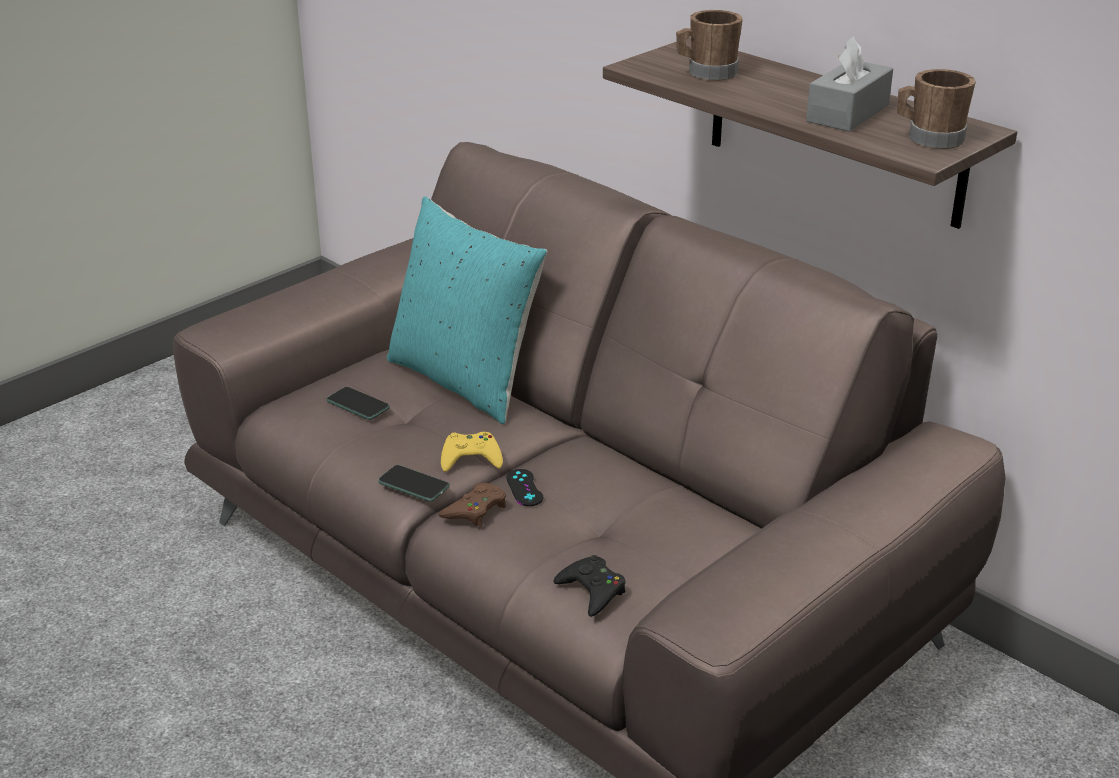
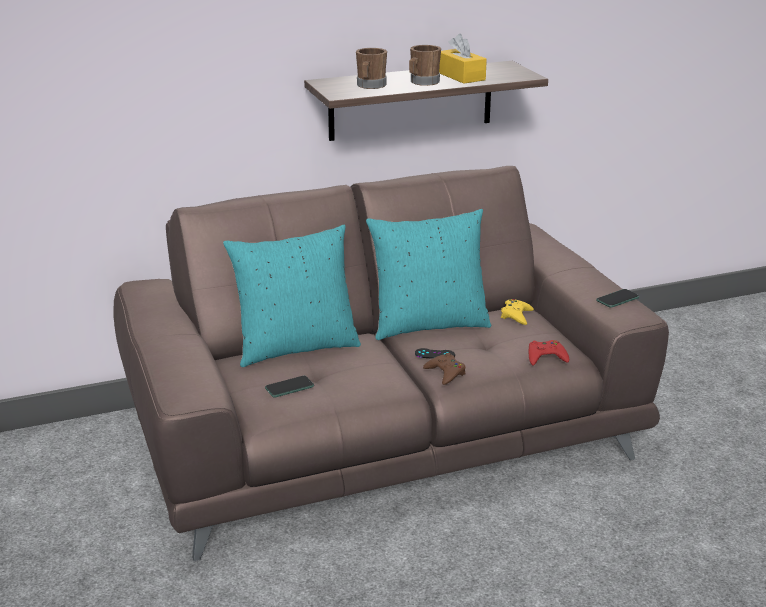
camera: 65 degrees left, 5 degrees down
phone [378,465,450,502] -> phone moved to [596,289,639,308]
yellow game controller [441,432,503,472] -> yellow game controller moved to [501,299,534,325]
black game controller [553,555,625,617] -> red game controller [529,340,569,365]
grey tissue box [806,36,893,132] -> yellow tissue box [439,34,487,84]
brown mug [897,69,976,149] -> brown mug moved to [409,45,441,86]
none -> turquoise pillow [366,209,491,340]

